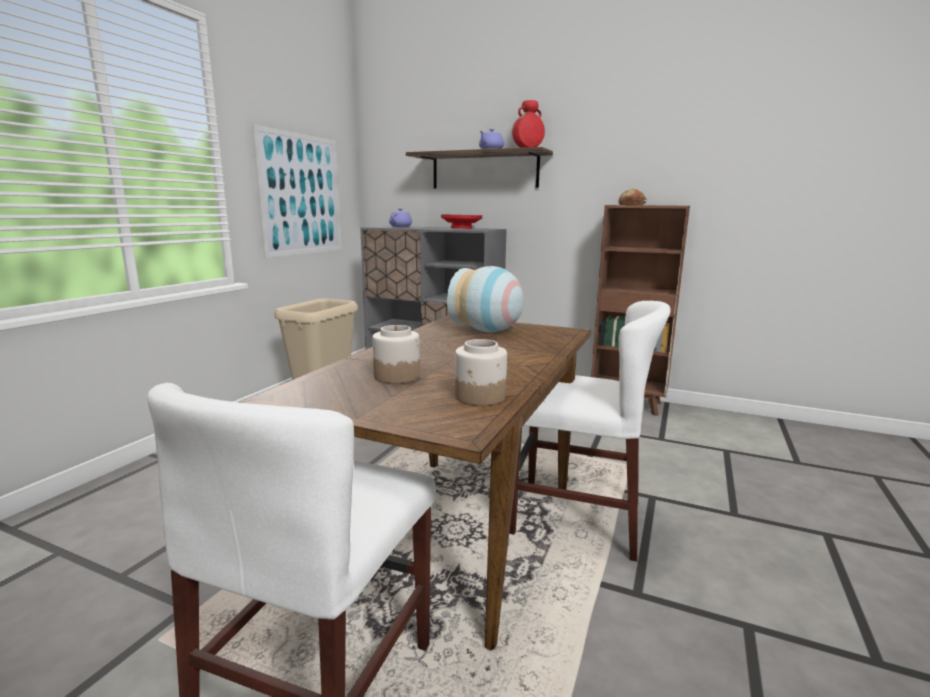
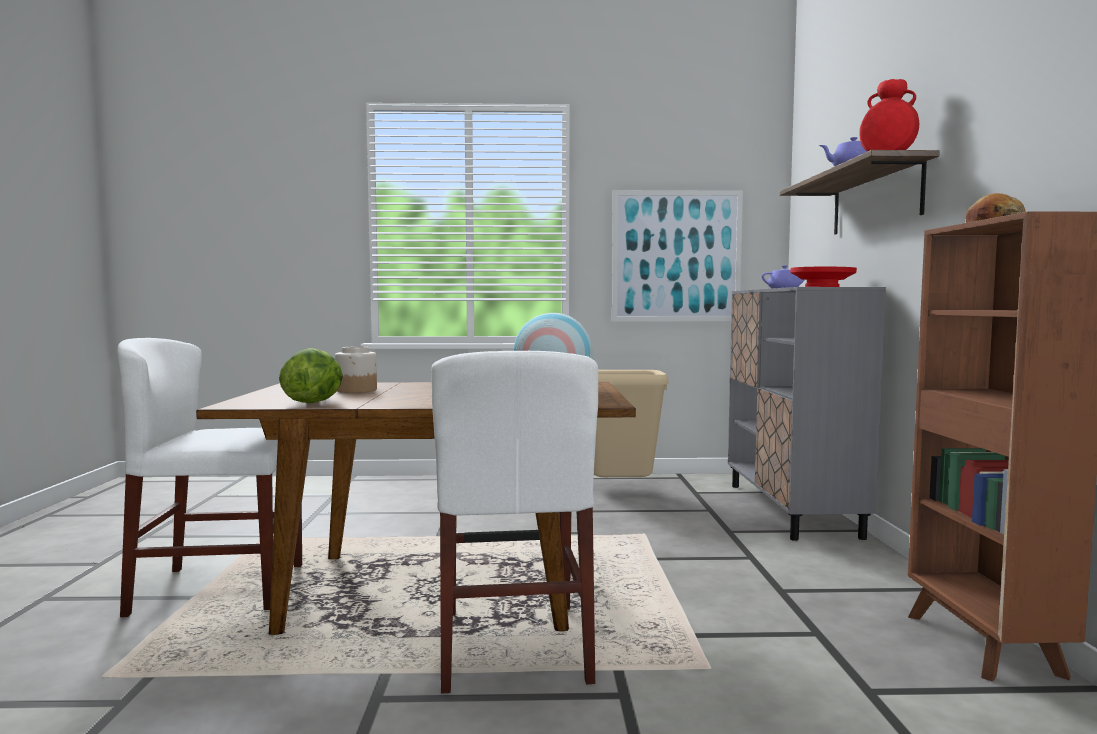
camera: 65 degrees right, 10 degrees down
jar [455,339,507,406] -> lettuce [279,348,343,403]

